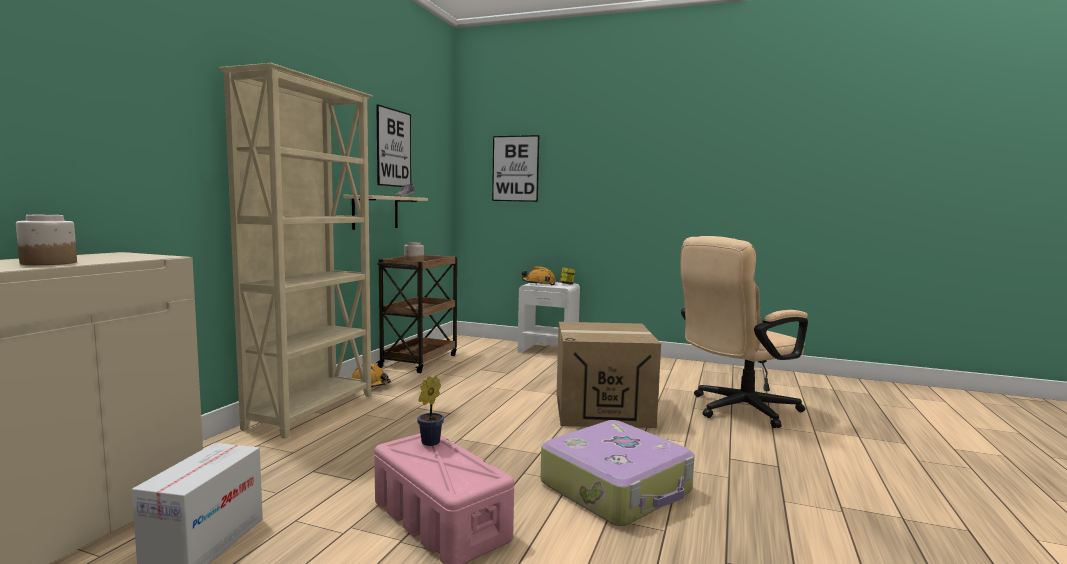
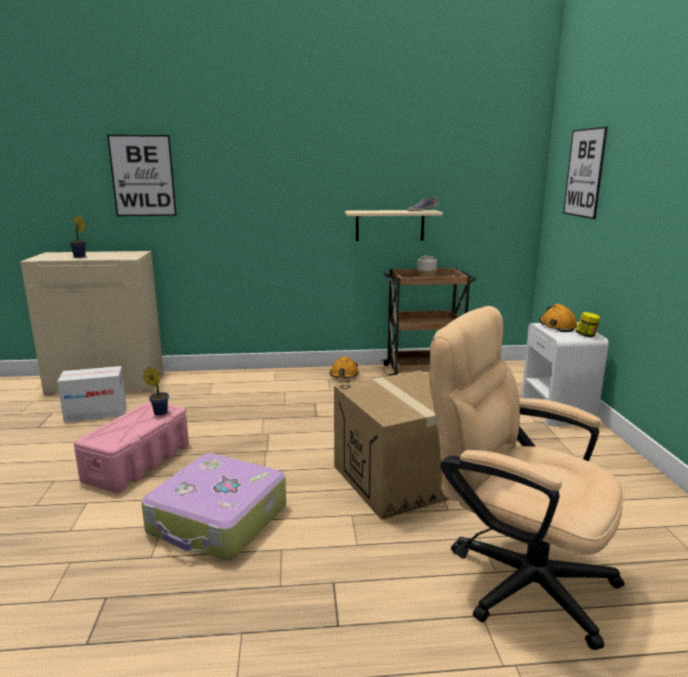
camera: 65 degrees right, 10 degrees up
jar [16,215,77,265] -> potted plant [69,215,86,258]
beige bookcase [219,63,373,439] -> none
picture [376,104,411,187] -> picture moved to [107,135,177,216]

